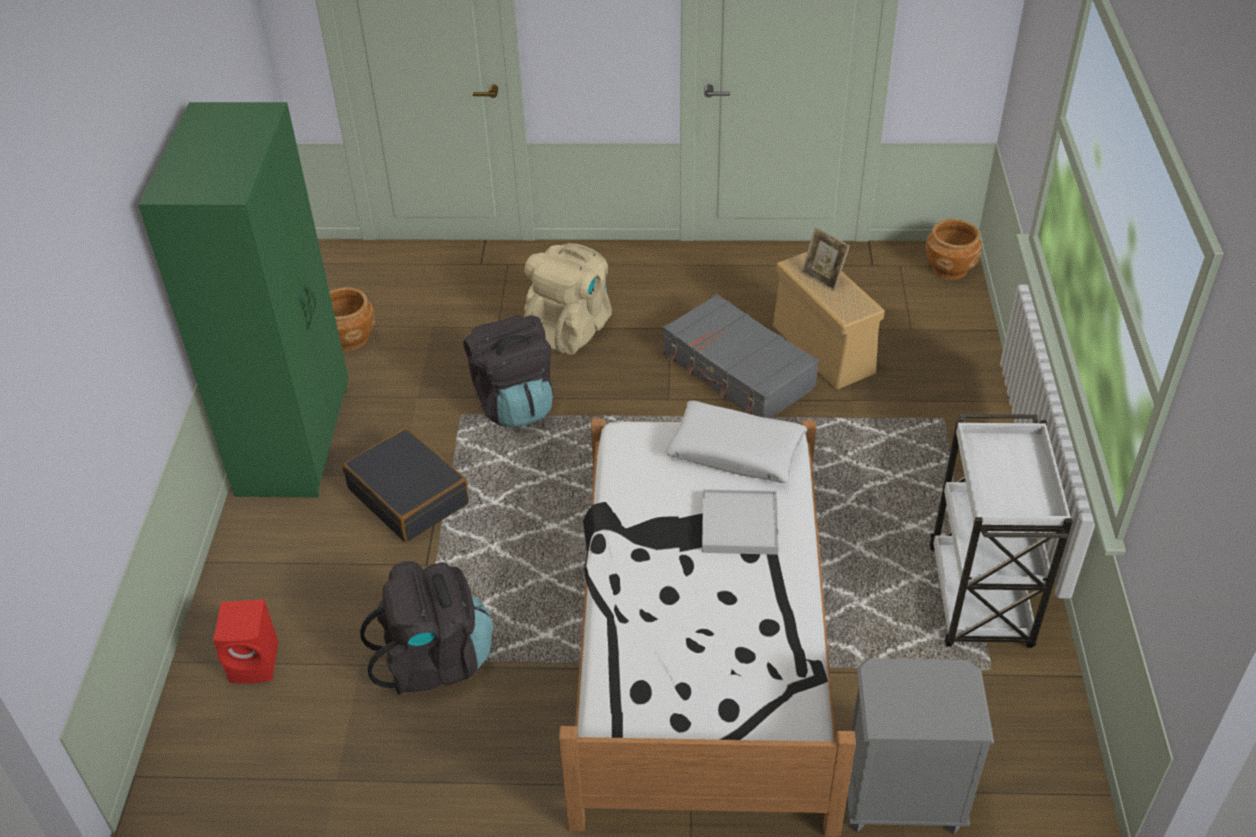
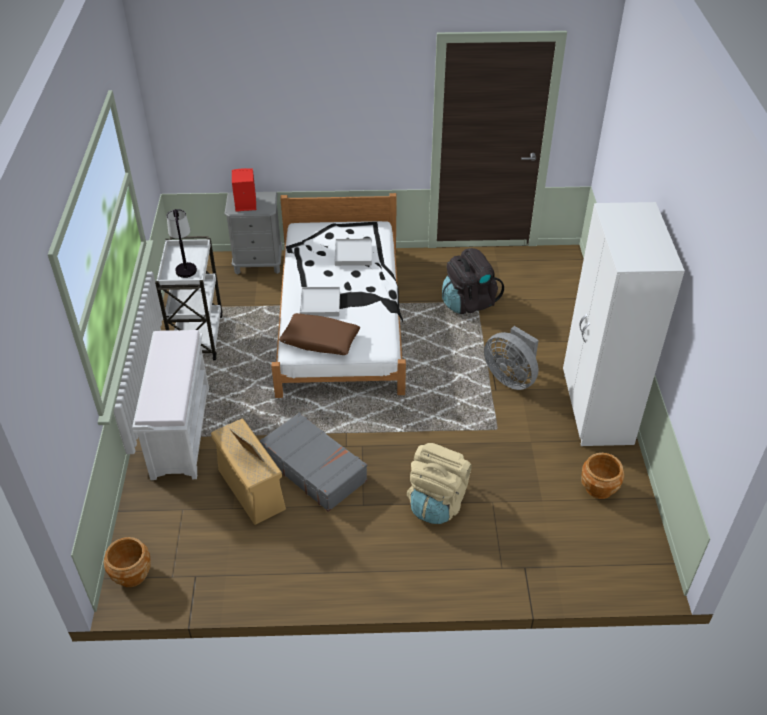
camera: 175 degrees right, 0 degrees up
green wardrobe [138,102,349,497] -> white wardrobe [563,202,685,446]
red speaker [213,600,278,684] -> red speaker moved to [232,168,256,211]
black suitcase [342,427,469,542] -> grey fan [484,326,539,390]
black backpack [463,315,553,427] -> none
white pillow [665,400,807,483] -> brown pillow [279,313,360,355]
none -> white bench [132,330,209,480]
none -> table lamp [167,209,197,278]
none -> white tray [335,239,372,266]

